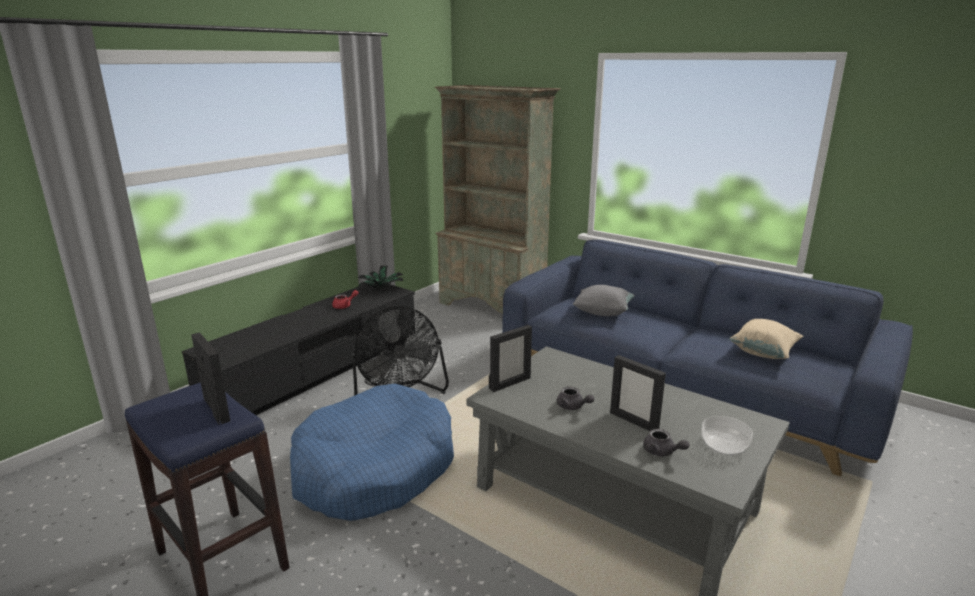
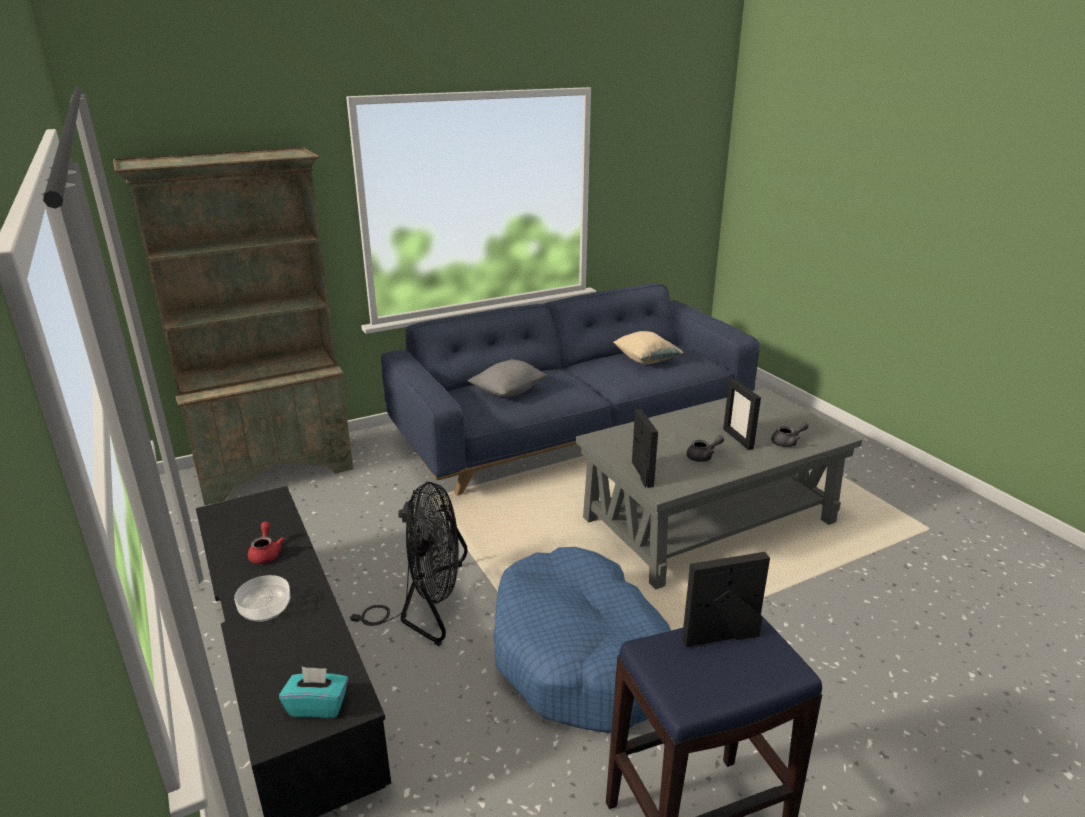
camera: 65 degrees left, 5 degrees up
potted plant [357,266,403,290] -> none
picture frame [610,355,666,431] -> picture frame turned 90 degrees clockwise [723,379,761,450]
bowl [701,416,753,456] -> bowl moved to [234,575,290,622]
none -> turquoise tissue box [279,667,348,718]

